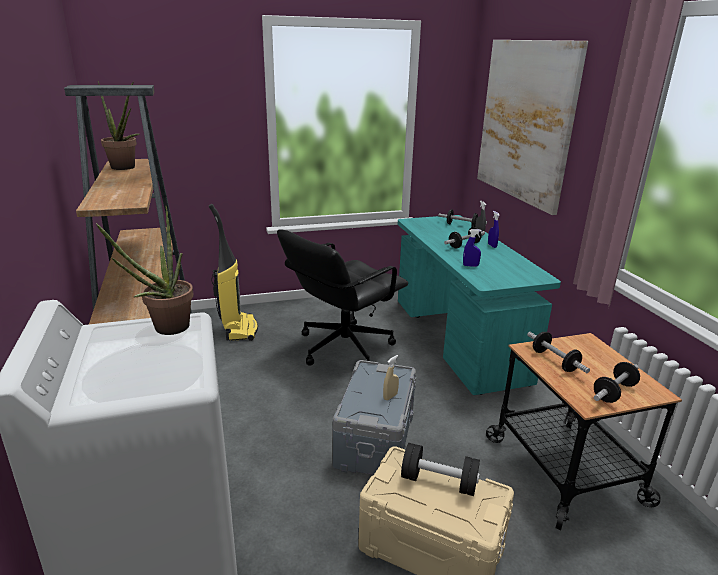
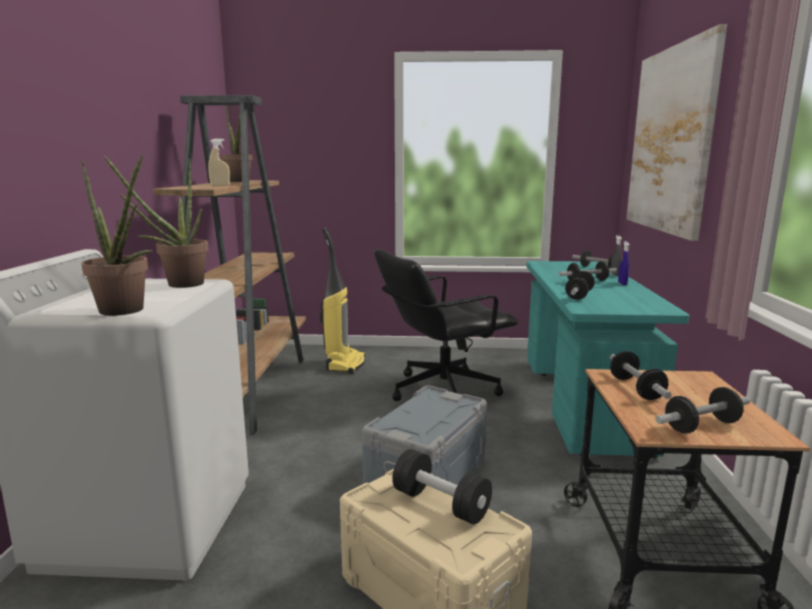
camera: 20 degrees right, 10 degrees down
beige spray bottle [383,355,399,400] -> beige spray bottle moved to [208,139,230,186]
blue spray bottle [463,229,482,267] -> dumbbell [565,271,595,300]
none -> potted plant [81,155,153,316]

